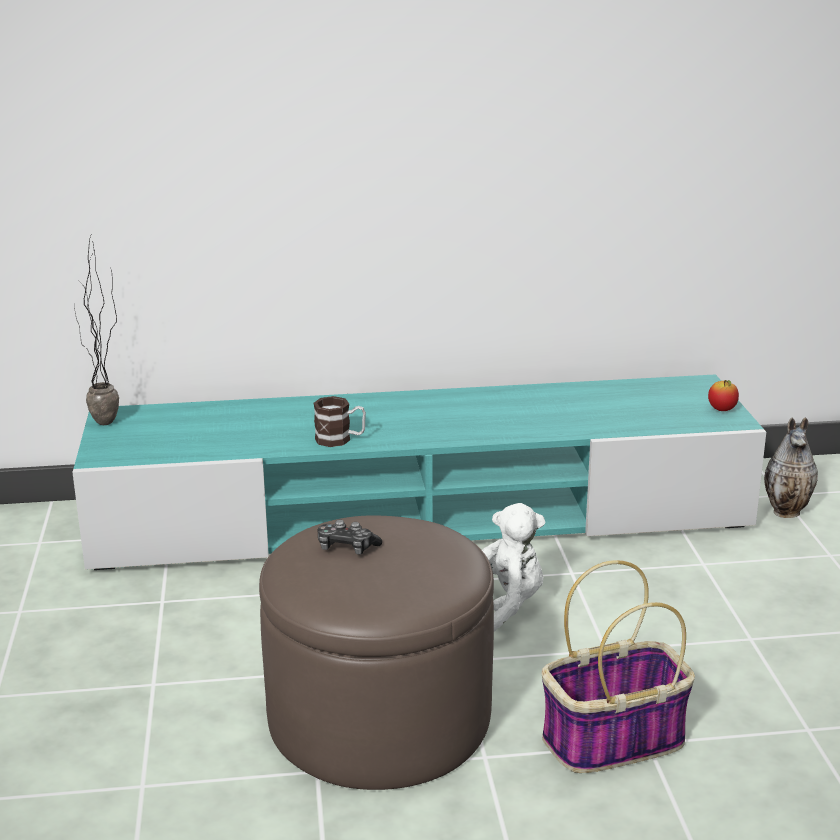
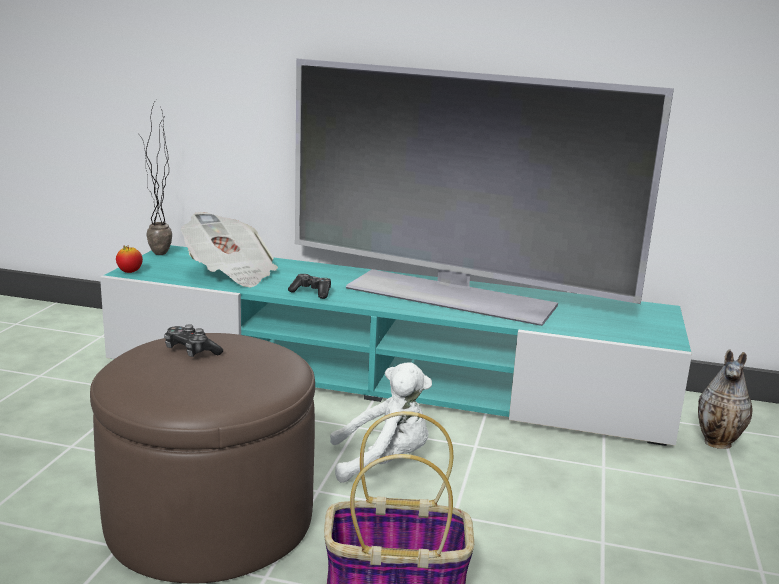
camera: 20 degrees right, 5 degrees down
mug [314,396,366,447] -> game controller [288,274,331,299]
apple [708,380,739,411] -> apple moved to [116,245,143,273]
none -> newspaper [181,212,278,288]
none -> television [295,59,674,326]

